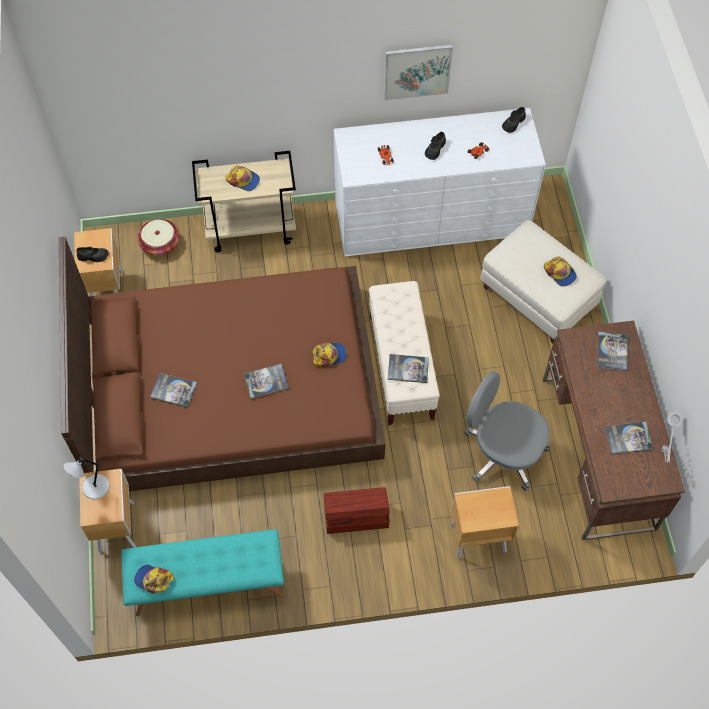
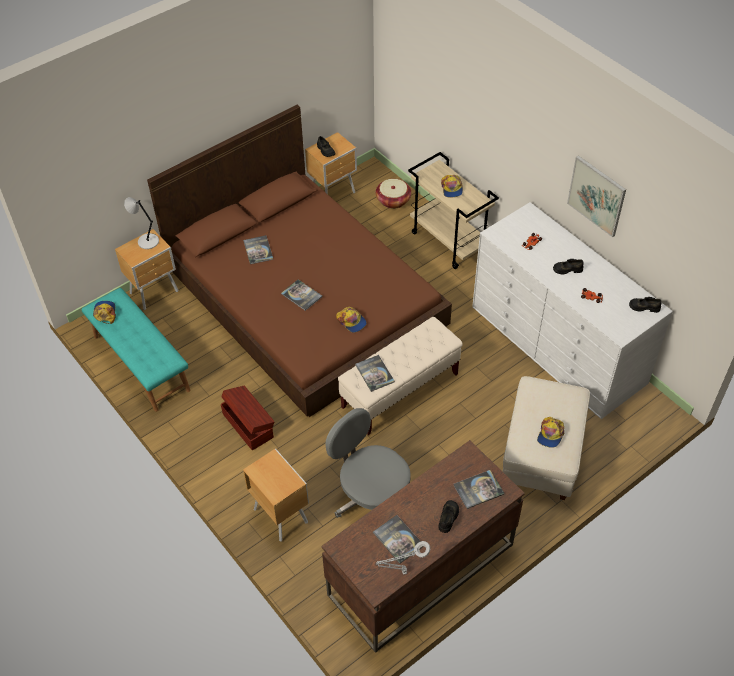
camera: 60 degrees right, 10 degrees down
grey office chair [464,371,550,491] -> grey office chair turned 45 degrees counterclockwise [325,408,411,518]
none -> black shoe [438,500,459,533]

